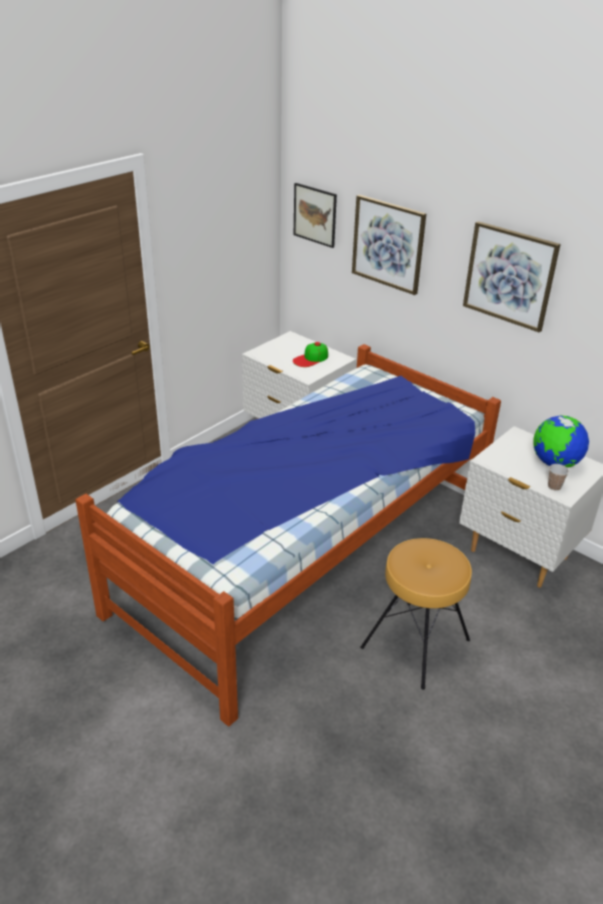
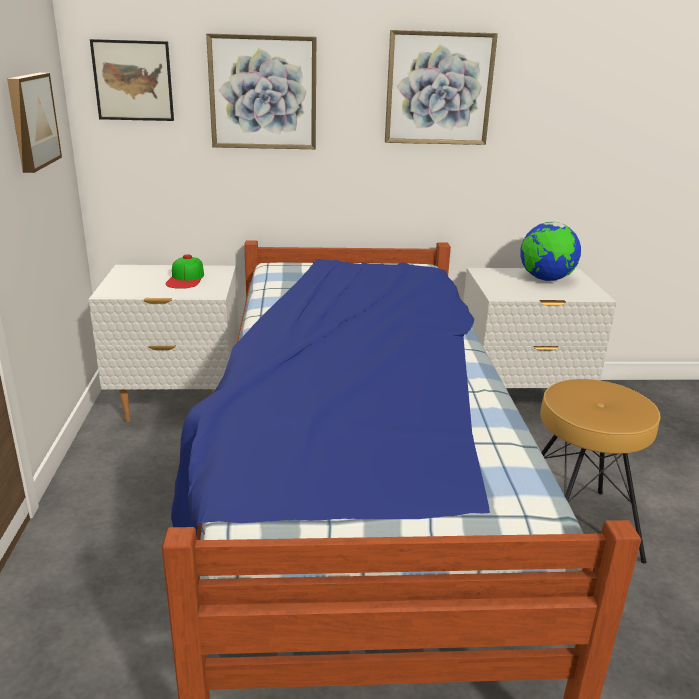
camera: 45 degrees left, 10 degrees down
cup [548,464,569,491] -> none
none -> picture [7,73,62,173]

